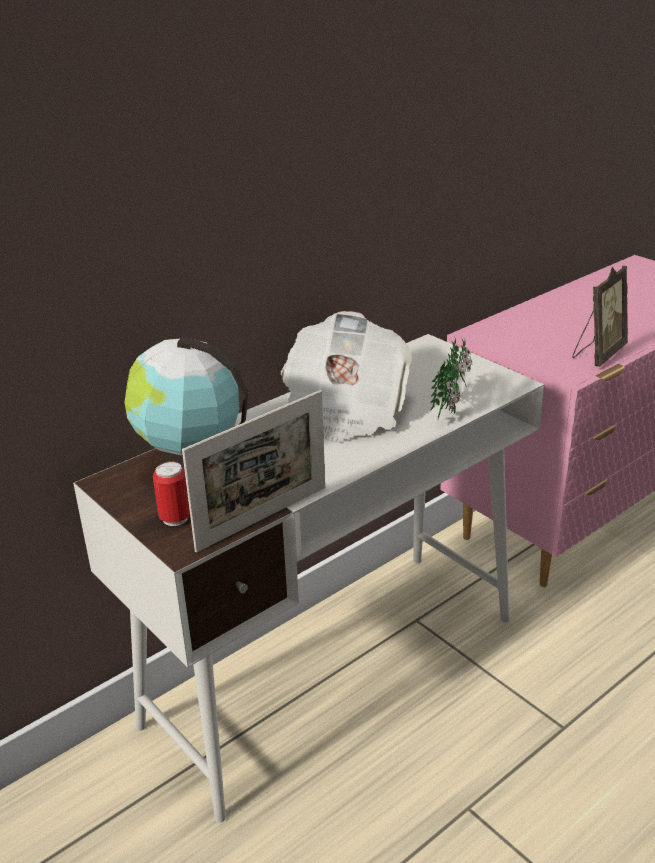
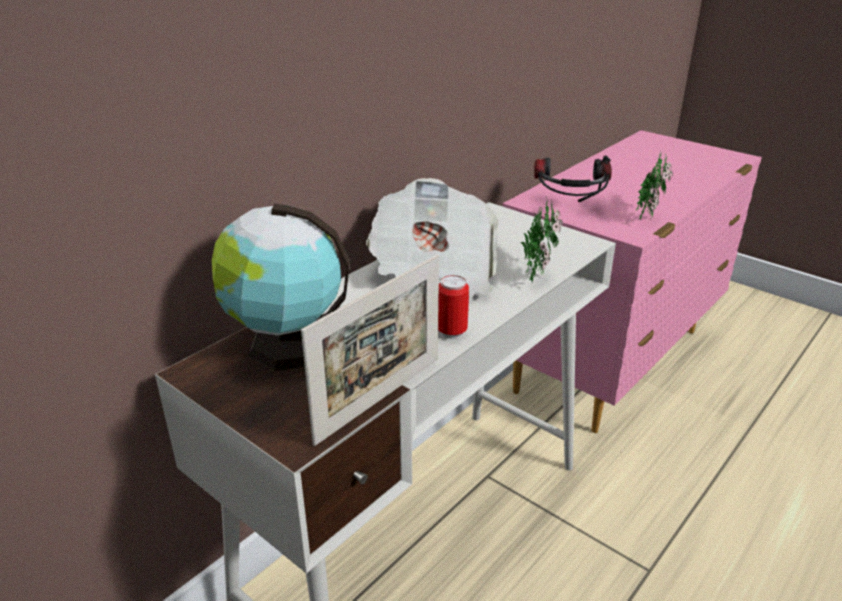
camera: 10 degrees left, 0 degrees up
can [153,461,190,526] -> can moved to [438,275,469,339]
picture frame [572,266,628,367] -> potted plant [636,154,673,220]
none -> headphones [534,155,612,202]

